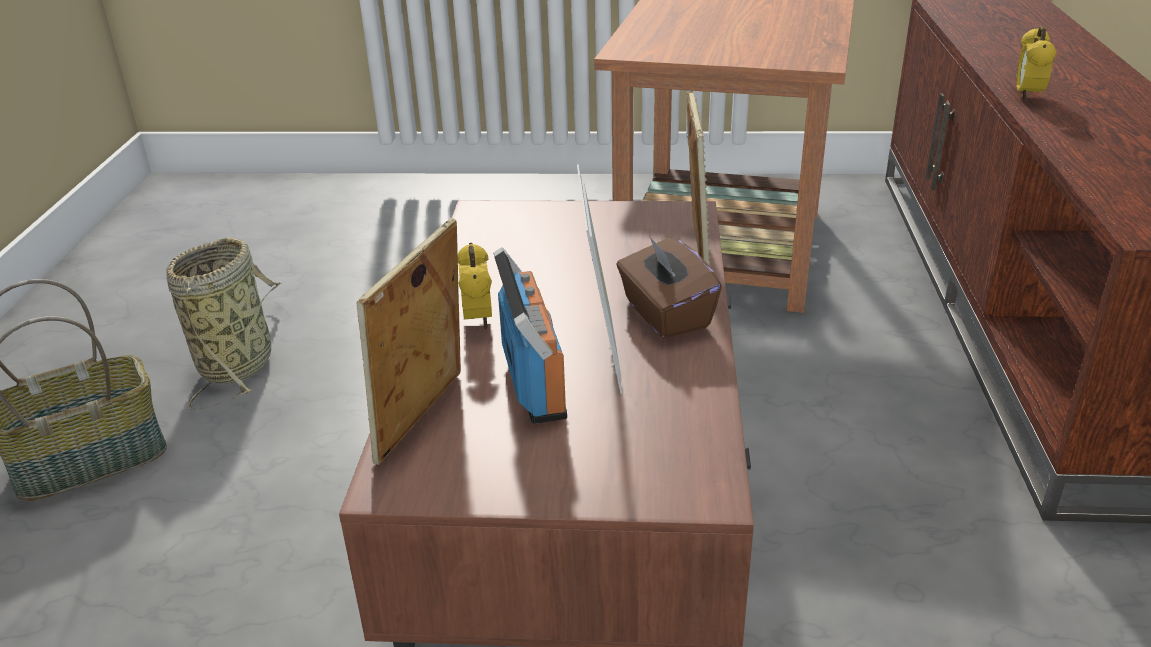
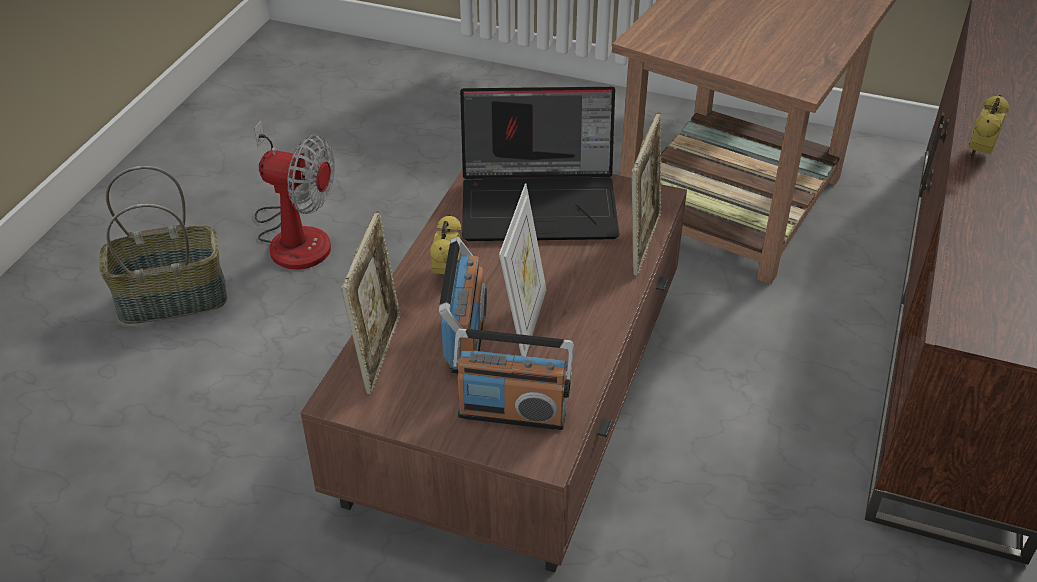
camera: 15 degrees right, 10 degrees up
basket [166,237,281,410] -> fan [254,120,335,270]
picture frame [357,218,461,465] -> picture frame turned 150 degrees clockwise [341,211,401,394]
brown tissue box [617,235,722,338] -> none
none -> radio [453,328,574,430]
none -> laptop [460,87,619,241]

